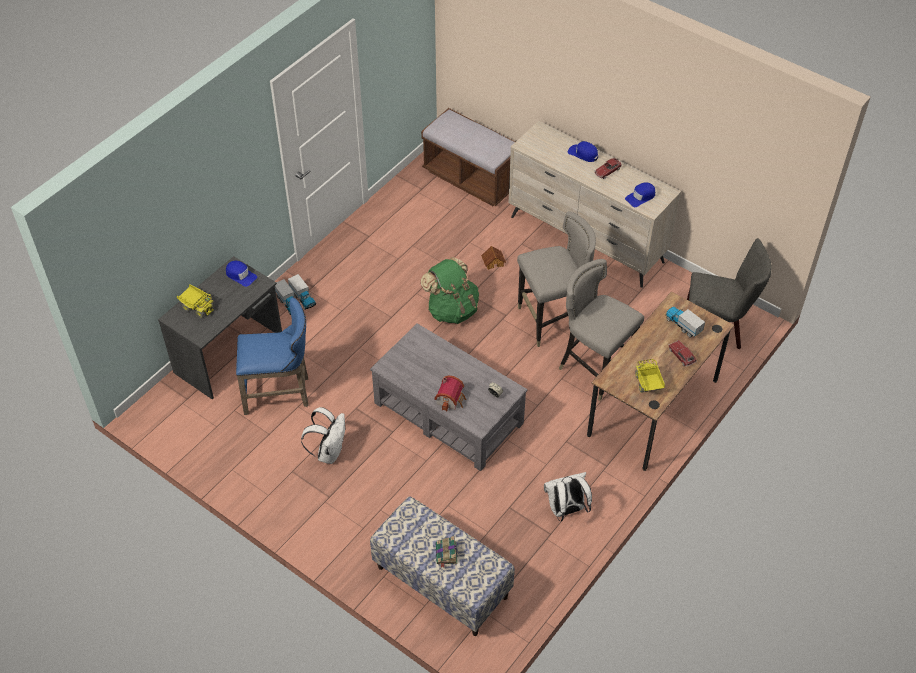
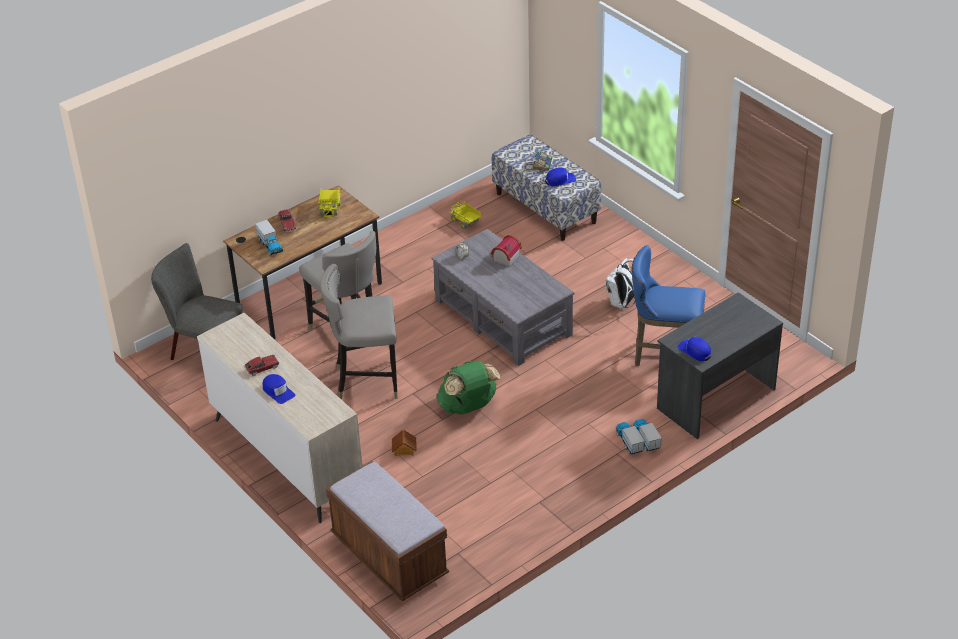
camera: 165 degrees left, 10 degrees down
toy truck [177,284,215,317] -> toy truck moved to [450,201,482,229]
white backpack [544,472,592,521] -> none
blue cap [625,183,655,207] -> blue cap moved to [545,167,576,186]

